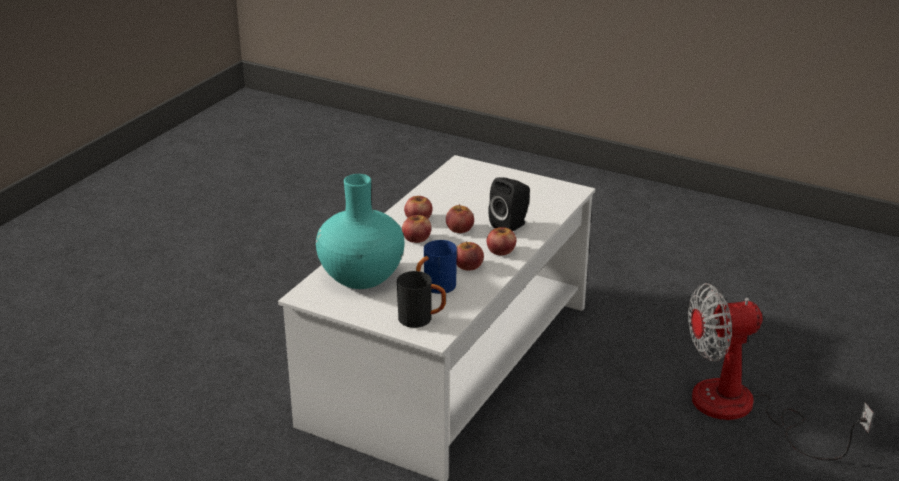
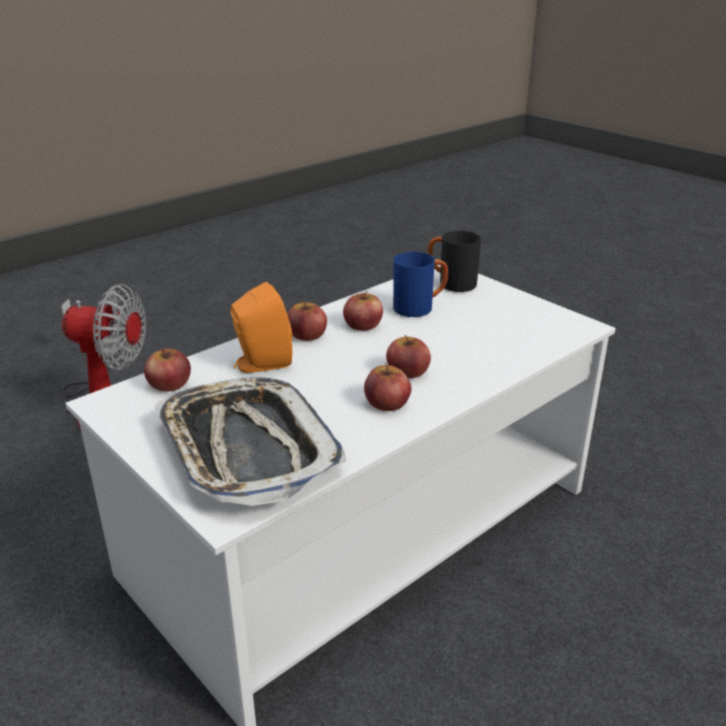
camera: 160 degrees left, 0 degrees up
turquoise vase [316,174,404,289] -> none
apple [446,204,474,233] -> apple moved to [144,349,191,392]
black speaker [488,177,530,231] -> orange speaker [230,282,292,373]
none -> tray [155,378,346,506]

